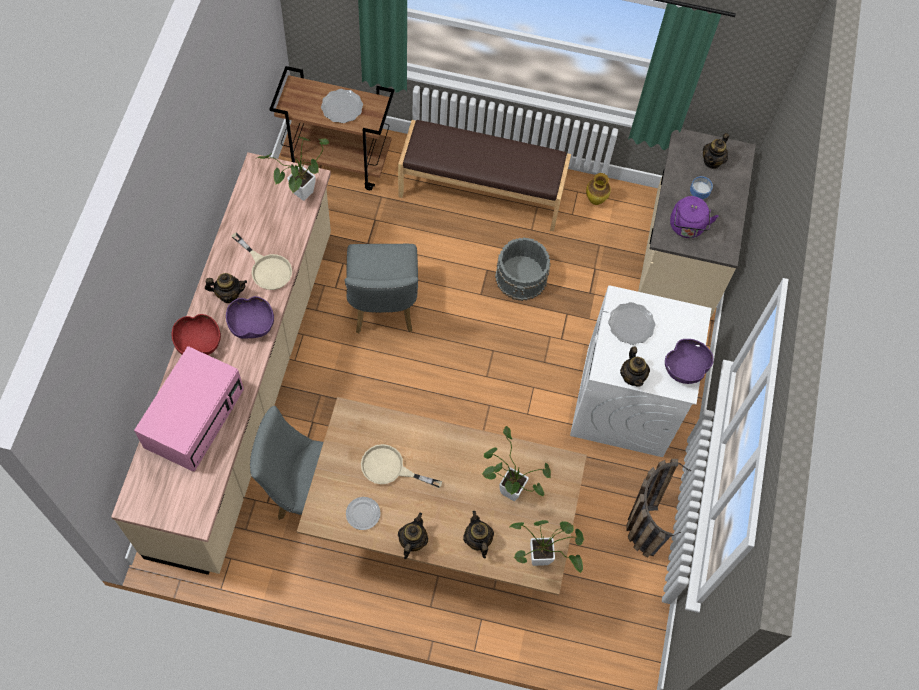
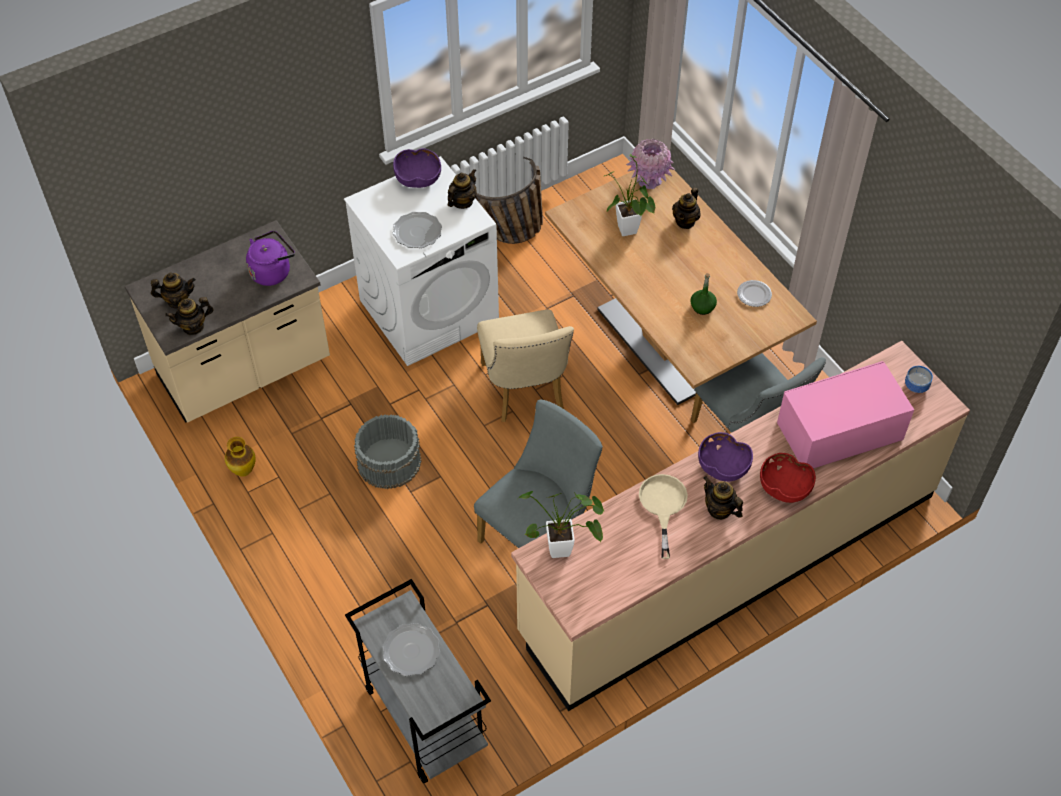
camera: 130 degrees left, 10 degrees down
brown cart [269,66,395,190] -> grey cart [345,579,491,783]
beige frying pan [361,444,442,488] -> green bottle [690,273,717,315]
brown bench [398,120,571,231] -> none
teapot [398,513,428,559] -> teapot moved to [165,297,214,335]
potted plant [509,520,584,573] -> pink vase [626,139,675,189]
bowl [690,176,713,199] -> bowl moved to [905,366,933,393]
none -> beige chair [477,310,574,422]

